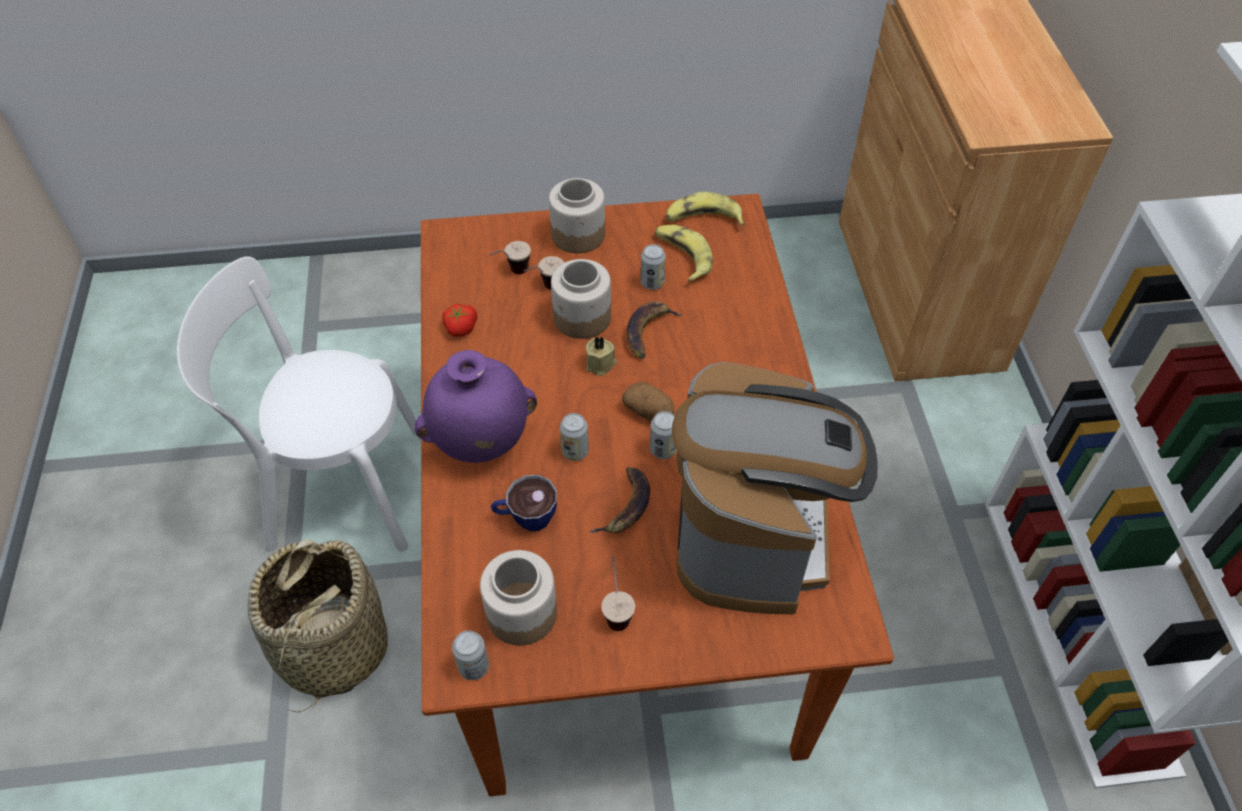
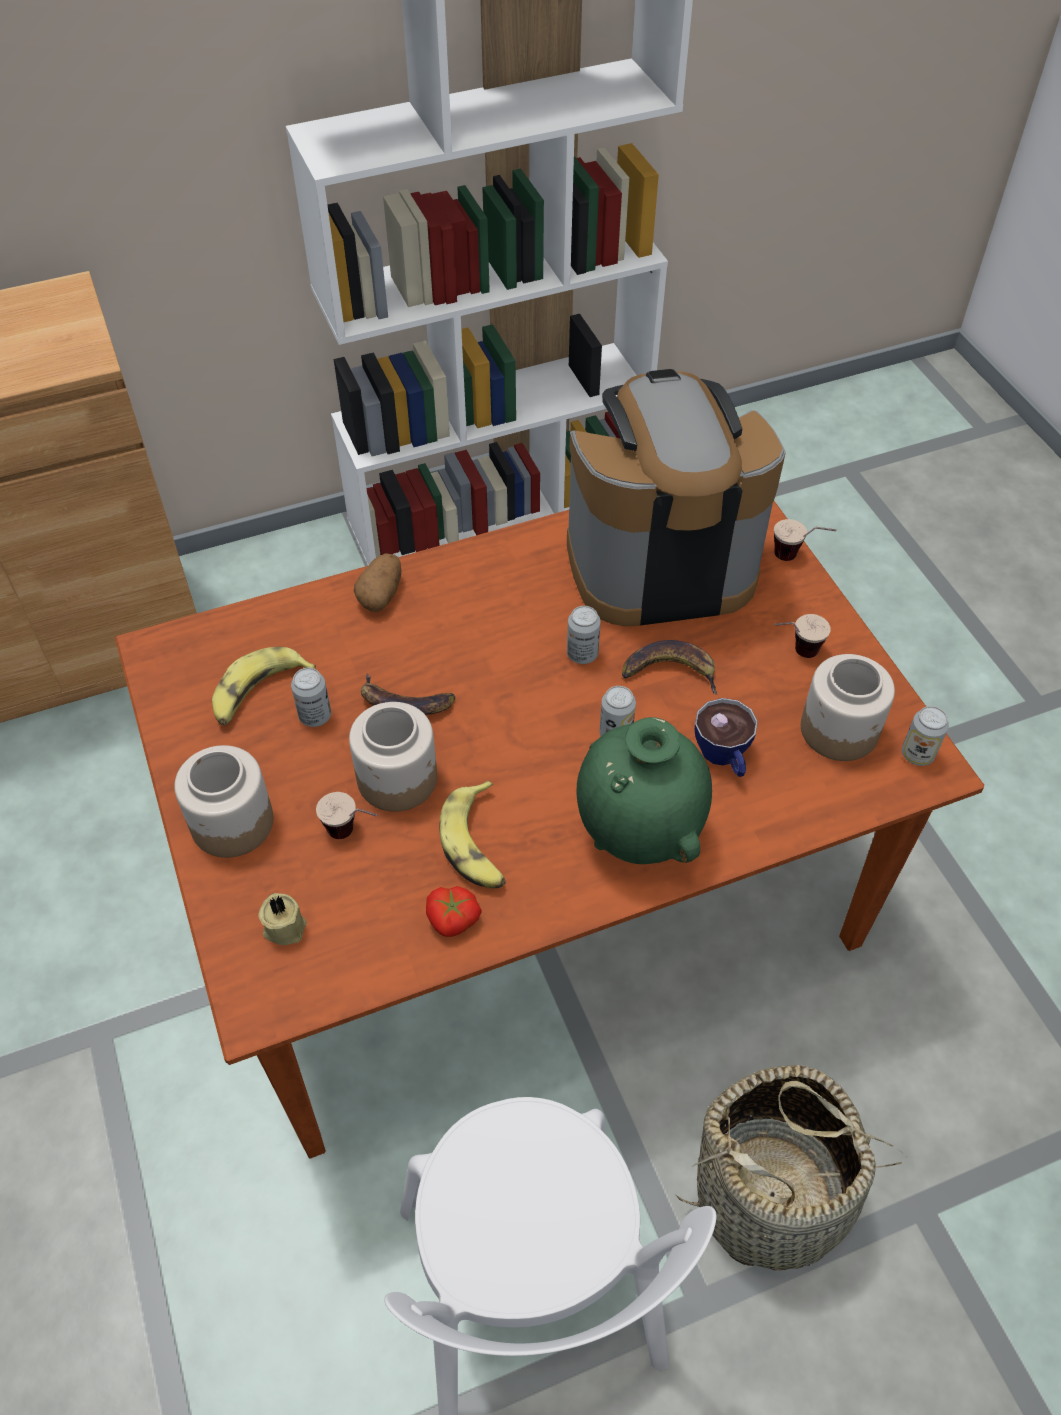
camera: 105 degrees left, 0 degrees up
purple vase [415,350,537,463] -> green vase [576,717,712,864]
cup [489,241,531,274] -> cup moved to [774,519,836,561]
beige candle [586,337,617,376] -> beige candle moved to [259,893,307,945]
potato [622,382,675,421] -> potato moved to [354,553,401,612]
banana [666,192,745,226] -> banana moved to [439,781,506,888]

